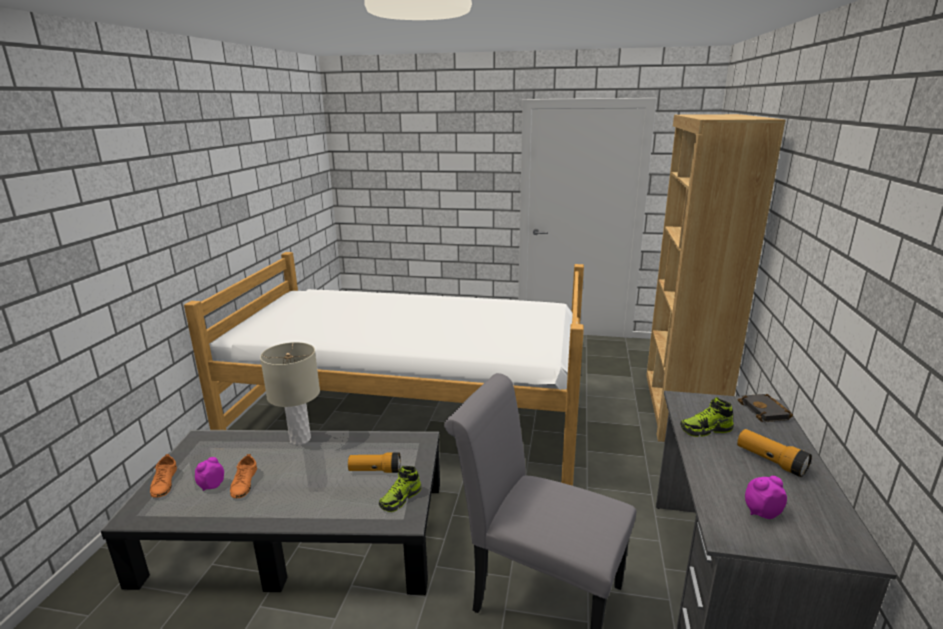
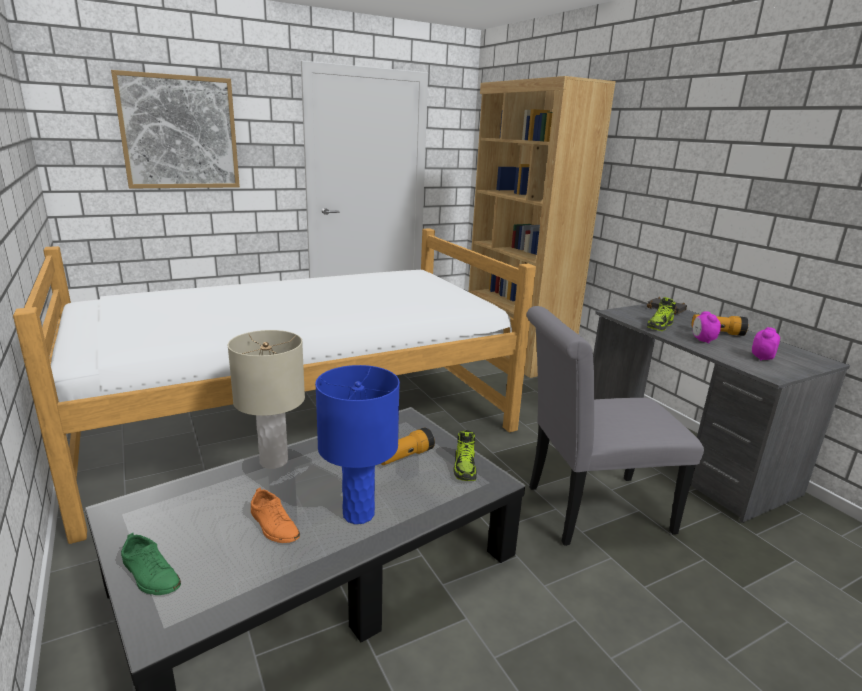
camera: 40 degrees left, 0 degrees up
orange shoe [150,454,177,498] -> green shoe [121,533,181,595]
alarm clock [195,457,224,491] -> alarm clock moved to [693,311,721,344]
none -> picture [111,70,240,189]
none -> blue table lamp [315,365,400,524]

